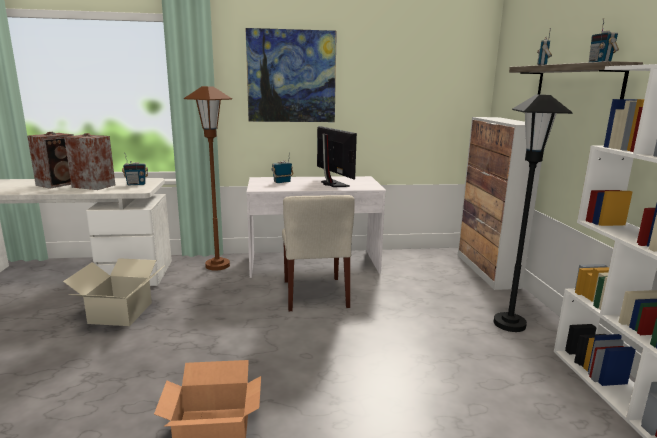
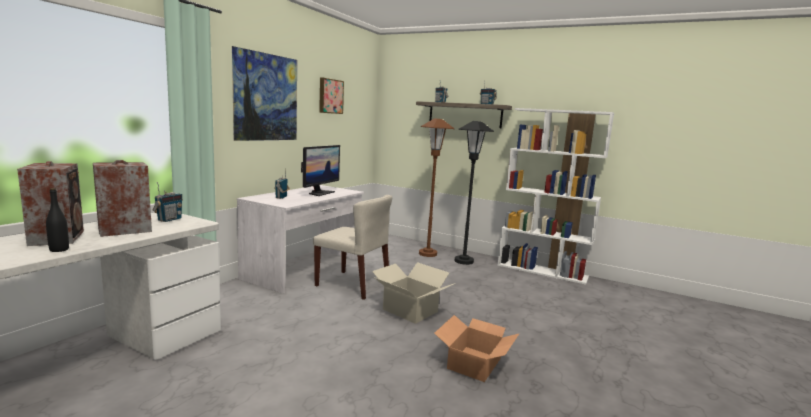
camera: 55 degrees left, 5 degrees down
cardboard box [63,258,164,326] -> cardboard box moved to [372,262,455,324]
brown floor lamp [184,86,232,270] -> brown floor lamp moved to [419,119,454,257]
monitor [317,126,357,187] -> monitor turned 105 degrees clockwise [301,145,340,196]
cabinet [458,117,541,290] -> none
none -> black bottle [46,188,69,252]
none -> picture [319,78,344,114]

